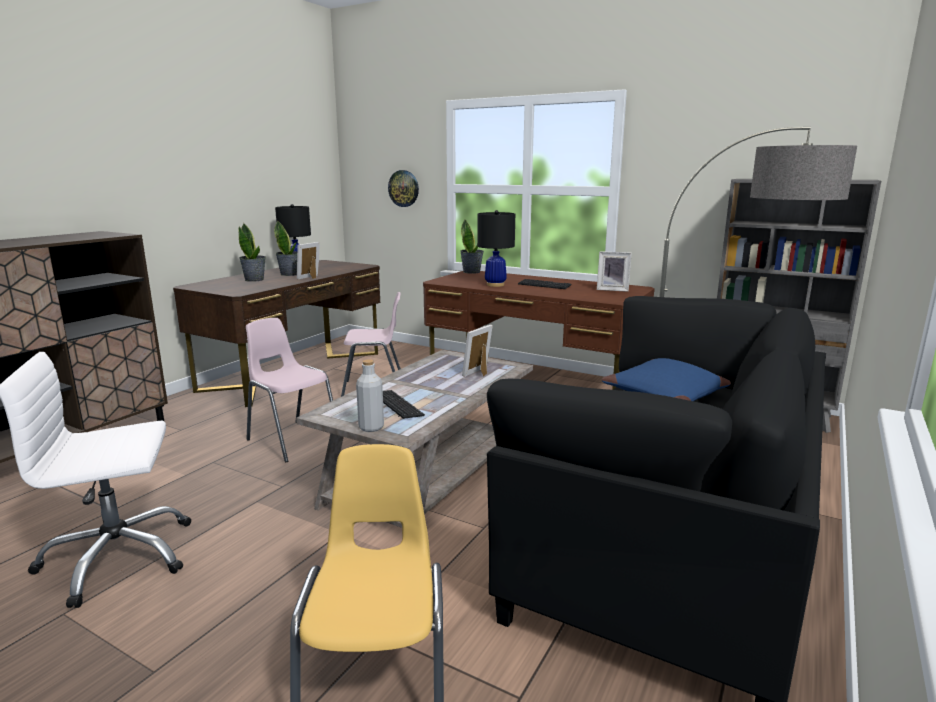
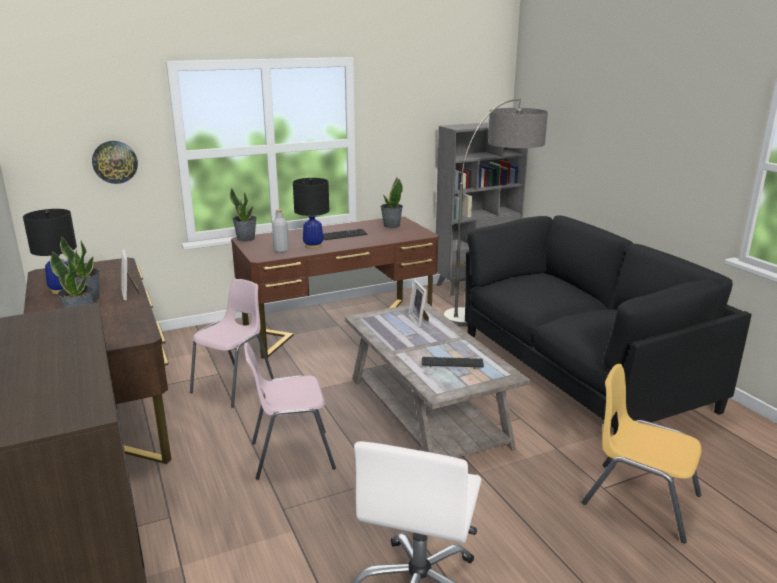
camera: 55 degrees left, 5 degrees up
grey bottle [356,359,384,432] -> grey bottle moved to [272,209,289,253]
picture frame [597,251,632,292] -> potted plant [380,178,403,228]
blue pillow [602,358,731,401] -> none

